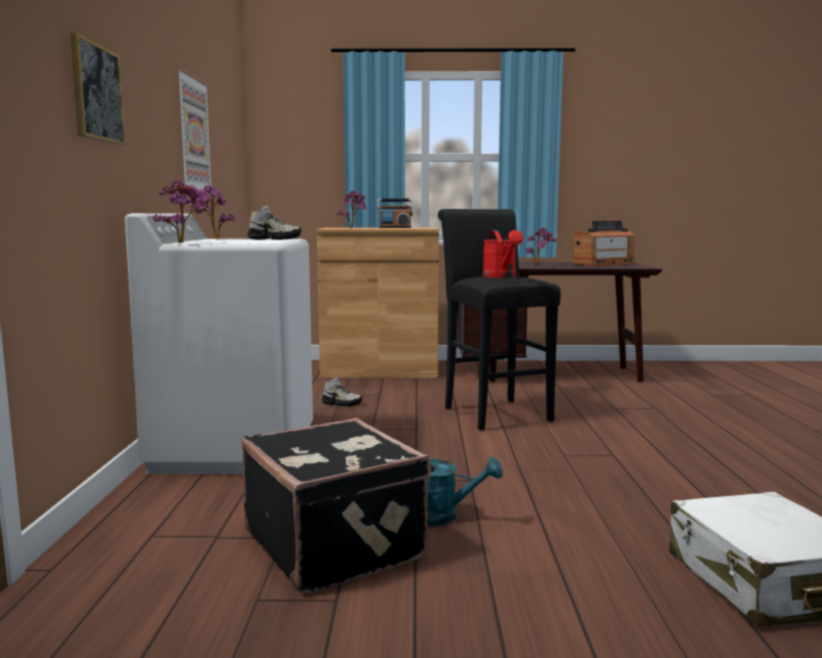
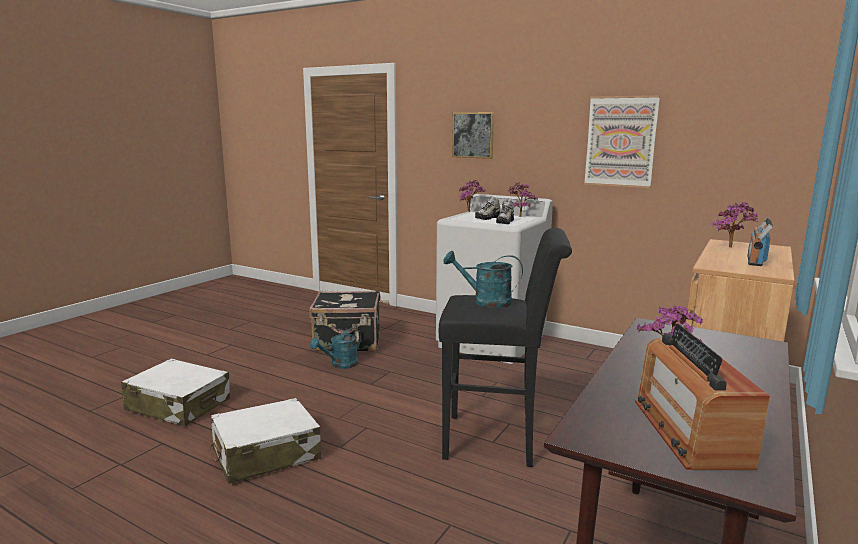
camera: 120 degrees right, 5 degrees up
shoe [322,377,362,406] -> shoe moved to [475,196,500,220]
red watering can [483,230,523,278] -> turquoise watering can [443,251,523,308]
none -> white suitcase [209,398,321,484]

